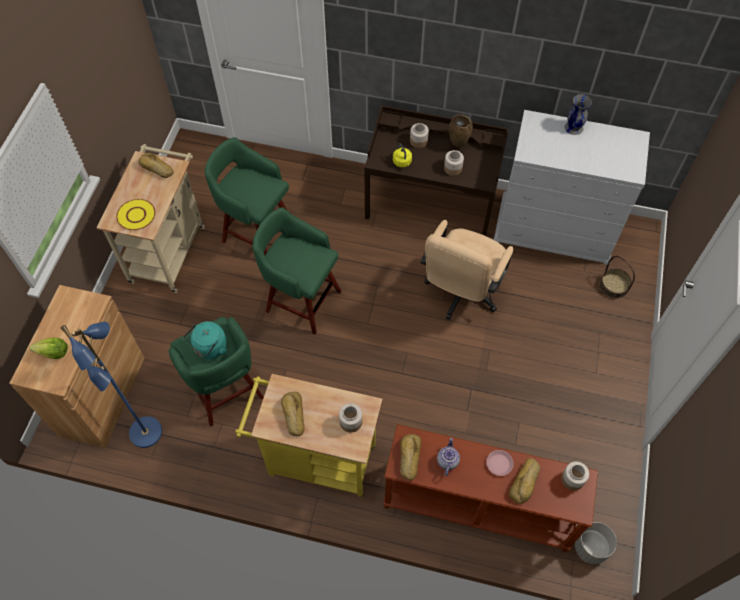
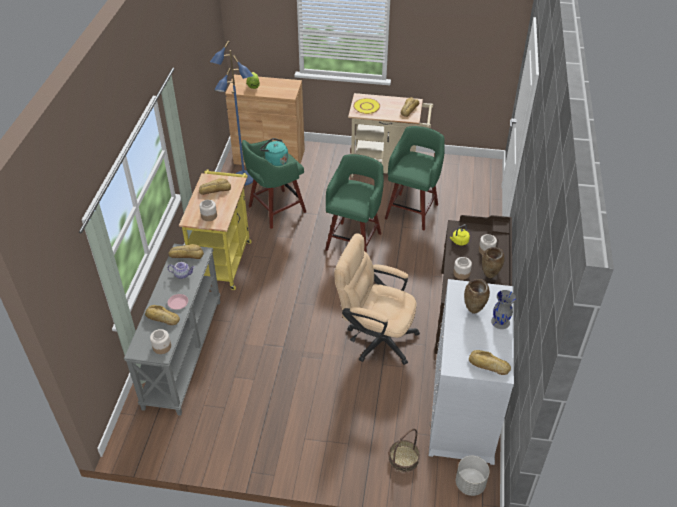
camera: 85 degrees right, 15 degrees down
brown console table [383,424,598,552] -> grey console table [124,244,220,415]
grey planter [575,522,617,565] -> grey planter moved to [456,456,490,496]
none -> brown vase [464,279,490,314]
none -> bread [469,350,511,375]

